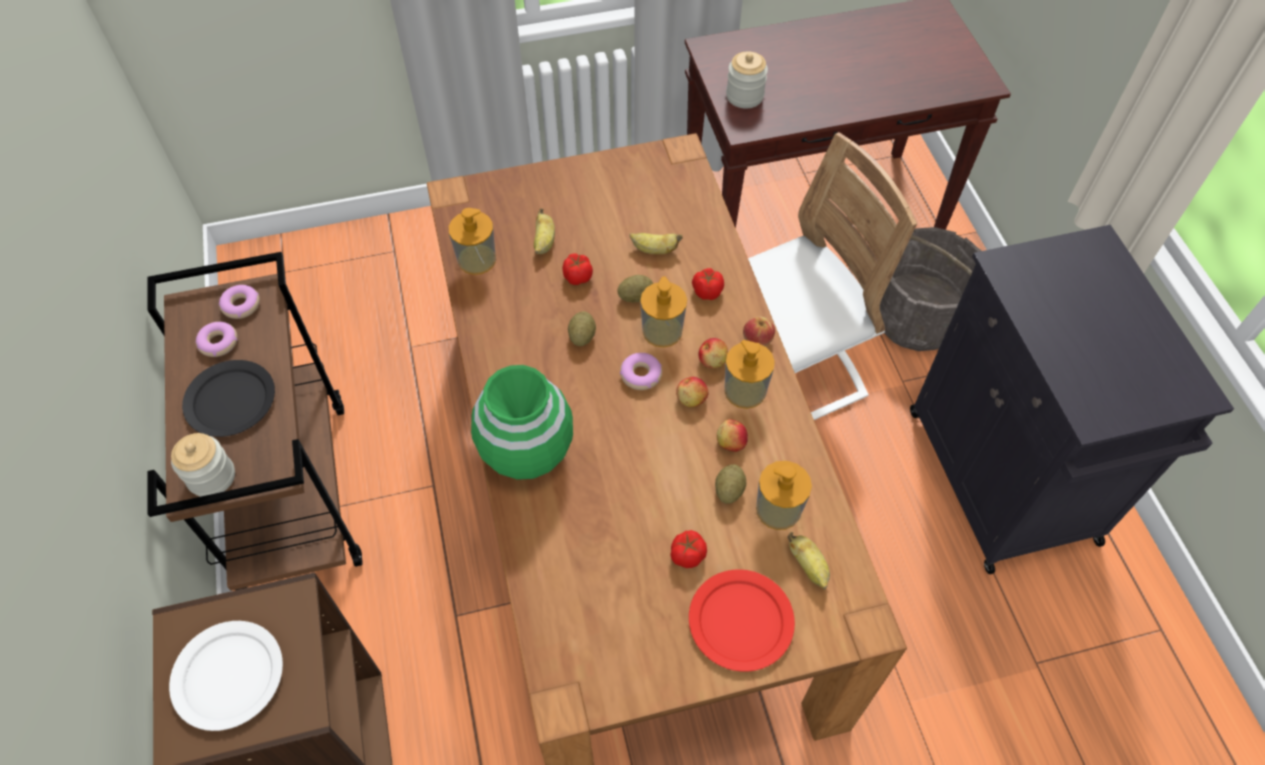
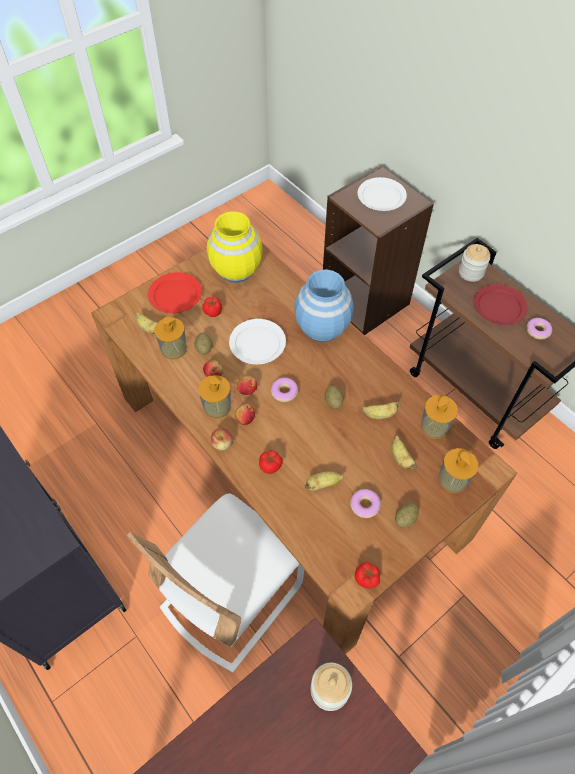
camera: 155 degrees right, 0 degrees up
black plate [182,360,275,437] -> red plate [474,284,528,325]
donut [219,285,260,319] -> donut moved to [350,489,381,518]
green vase [471,365,573,480] -> blue vase [294,270,354,342]
tomato [562,253,593,285] -> tomato moved to [355,562,380,588]
potato [618,275,653,302] -> potato moved to [395,503,419,527]
soap dispenser [640,276,687,347] -> soap dispenser moved to [439,448,478,493]
grey bucket [880,227,981,351] -> none
none -> yellow vase [207,211,263,283]
none -> white plate [229,319,286,364]
none -> banana [362,402,400,419]

